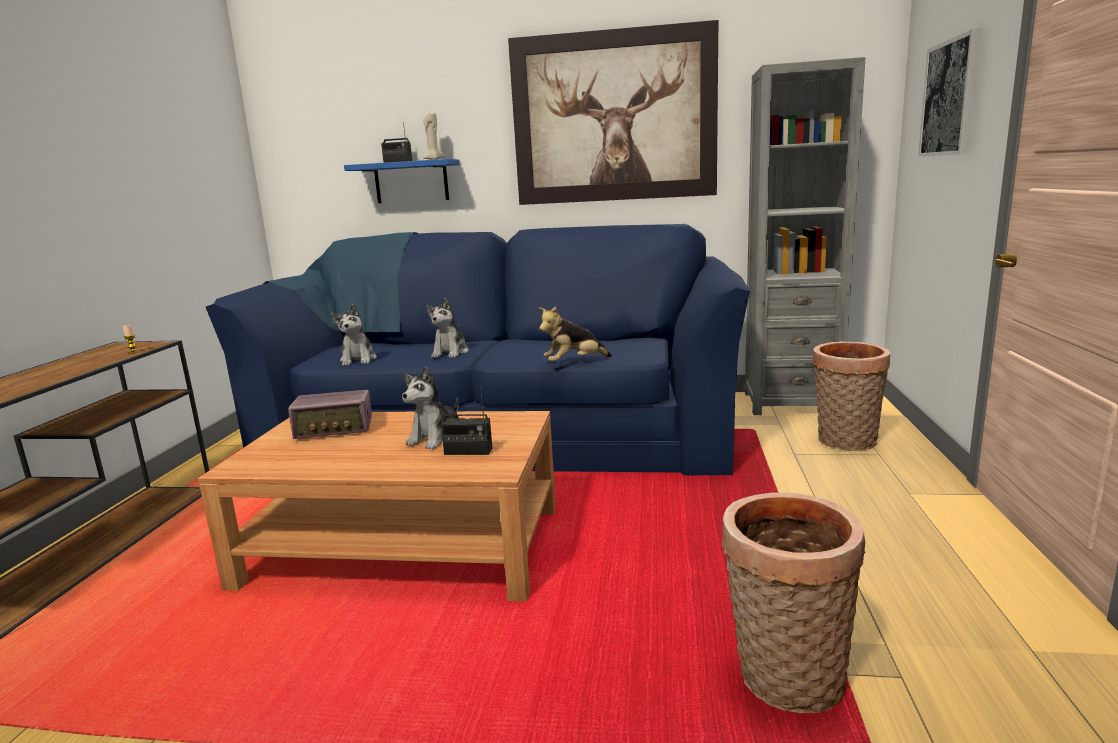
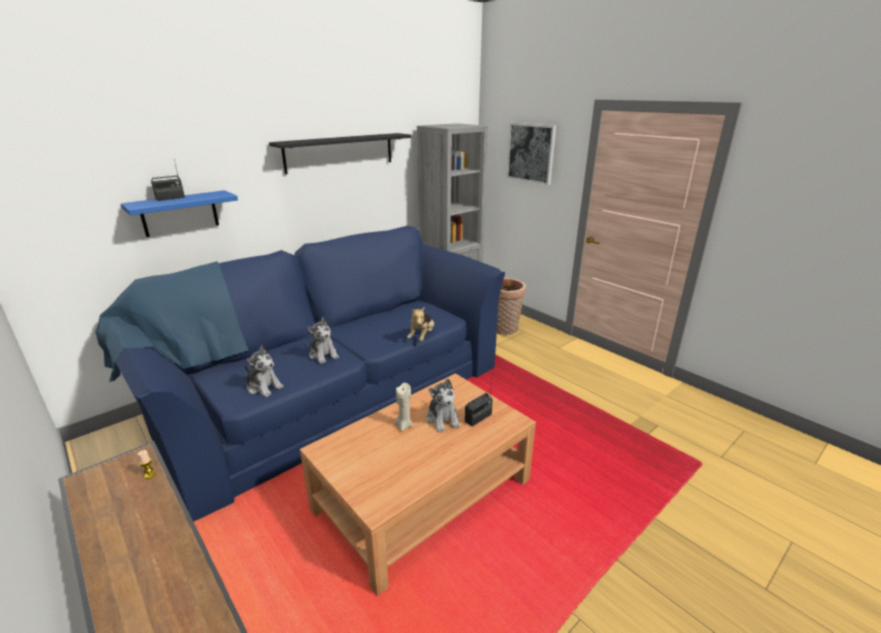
camera: 50 degrees left, 10 degrees up
radio [288,390,372,439] -> none
beige candle [423,112,445,160] -> beige candle moved to [395,383,413,431]
picture [508,20,718,205] -> black shelf [269,133,412,174]
basket [722,492,865,713] -> none

